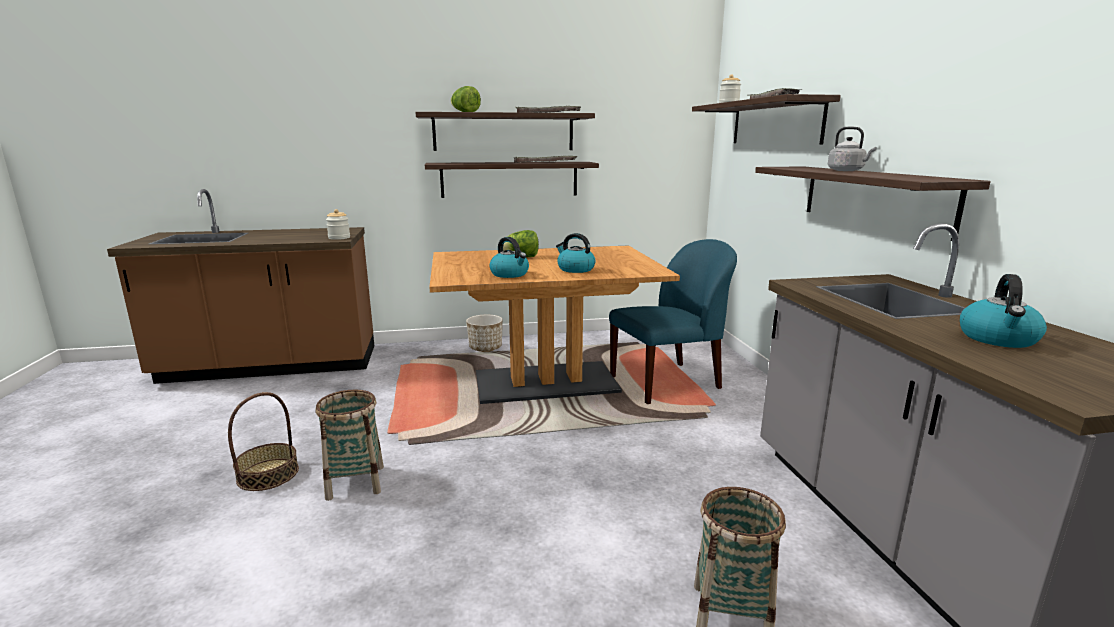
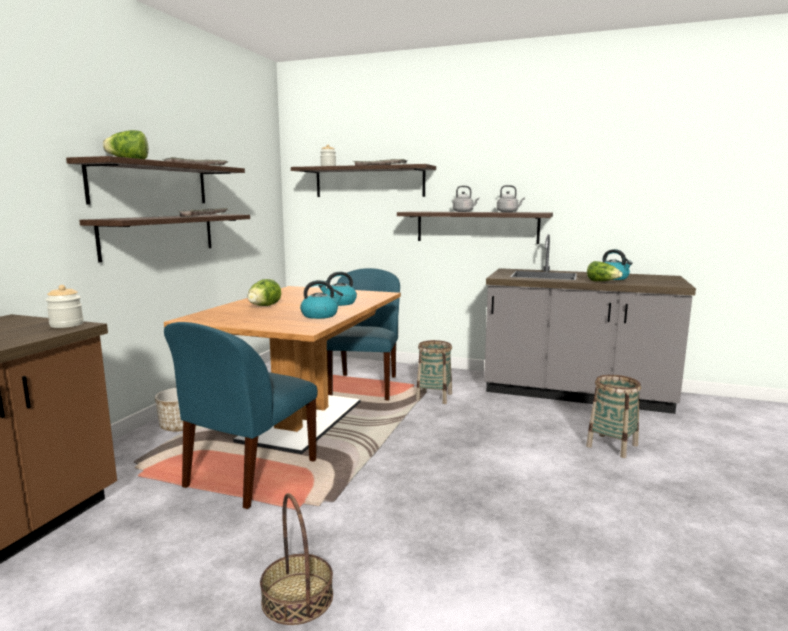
camera: 60 degrees left, 5 degrees down
basket [316,390,384,501] -> basket moved to [416,340,452,404]
none -> blue chair [164,322,318,509]
none -> grey kettle [497,185,525,212]
none -> lettuce [587,261,623,281]

